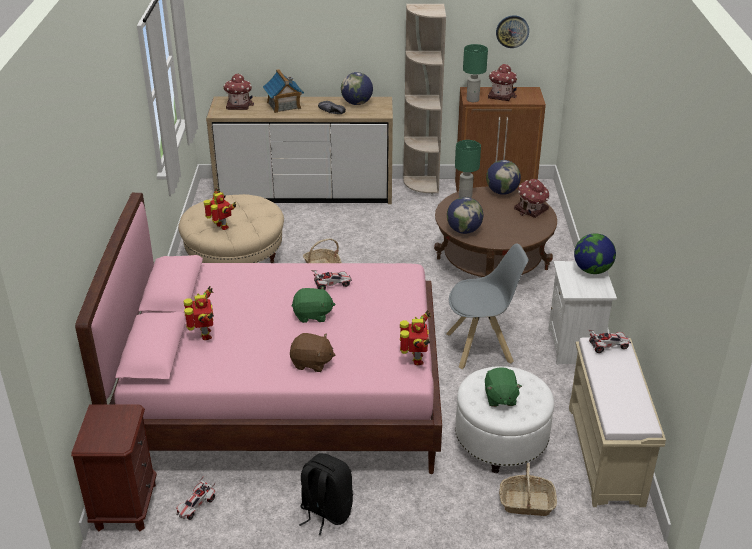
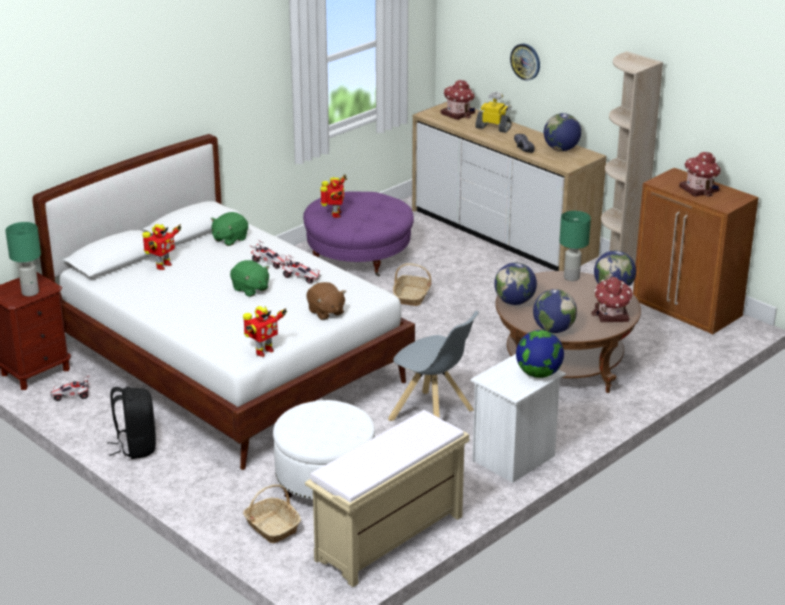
camera: 45 degrees right, 5 degrees down
pink bed [75,193,442,474] -> white bed [32,134,415,470]
beige ottoman [178,194,284,263] -> purple ottoman [303,191,414,277]
toy house [263,69,304,113] -> toy robot [475,91,512,133]
brown plush toy [290,333,335,372] -> brown plush toy moved to [307,282,346,320]
green table lamp [463,44,488,102] -> green table lamp moved to [5,222,41,296]
green plush toy [485,367,522,407] -> green plush toy moved to [211,212,248,246]
wall clock [496,15,529,48] -> wall clock moved to [510,44,540,81]
toy car [589,330,631,353] -> toy car moved to [250,240,288,269]
none -> globe [533,289,577,333]

